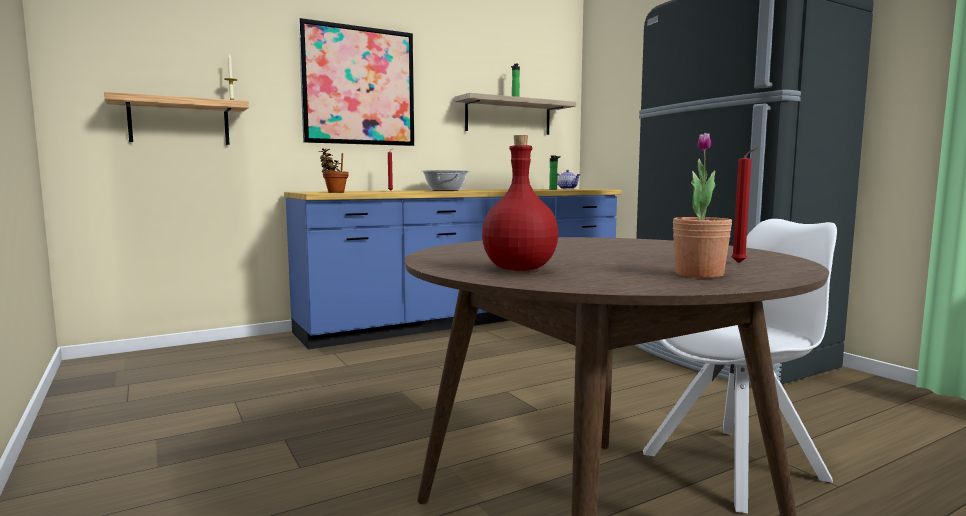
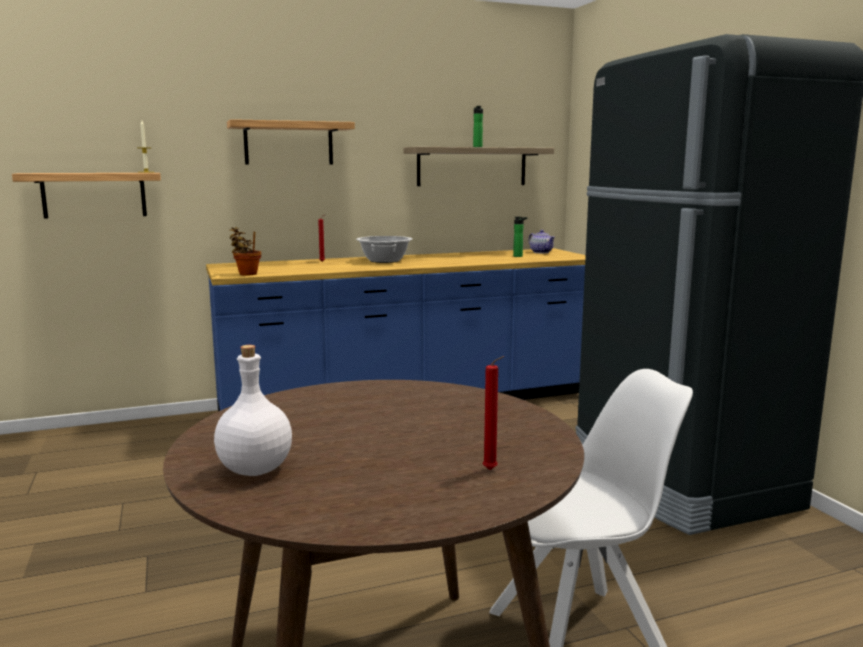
camera: 10 degrees right, 5 degrees up
picture [298,18,414,146] -> shelf [227,119,355,164]
red bottle [482,135,558,271] -> white bottle [214,345,292,476]
potted plant [672,133,732,278] -> none

